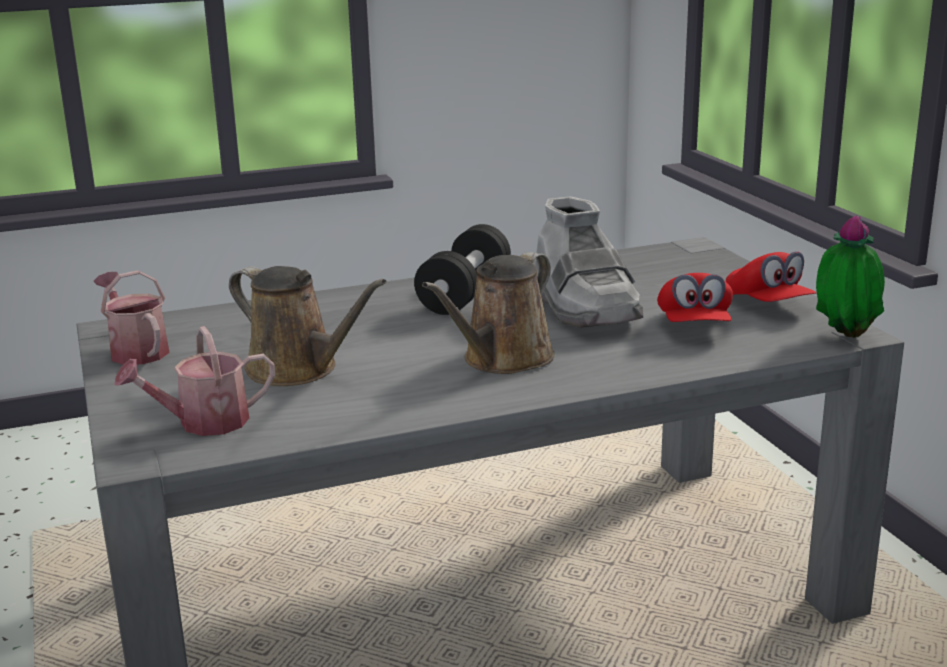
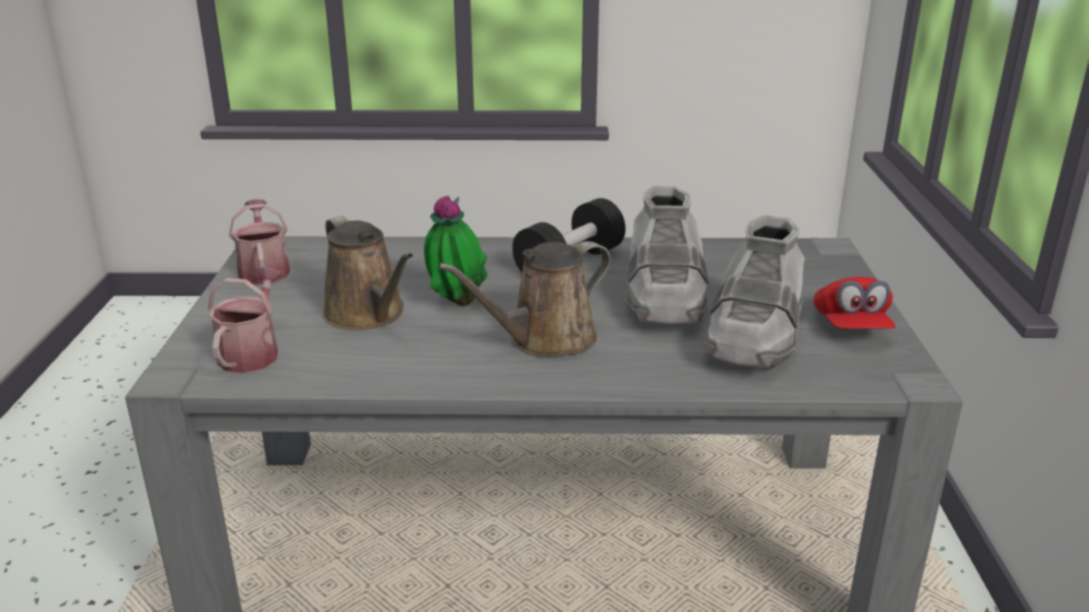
camera: 20 degrees right, 5 degrees up
watering can [114,326,275,436] -> watering can turned 105 degrees clockwise [208,267,282,373]
red cap [657,273,733,322] -> grey boot [703,215,805,368]
potted plant [816,216,885,338] -> potted plant moved to [424,196,488,306]

